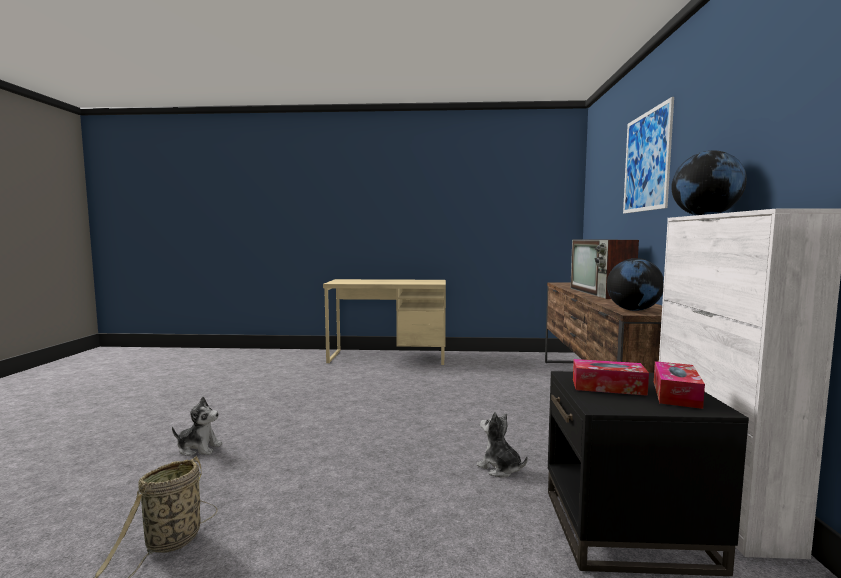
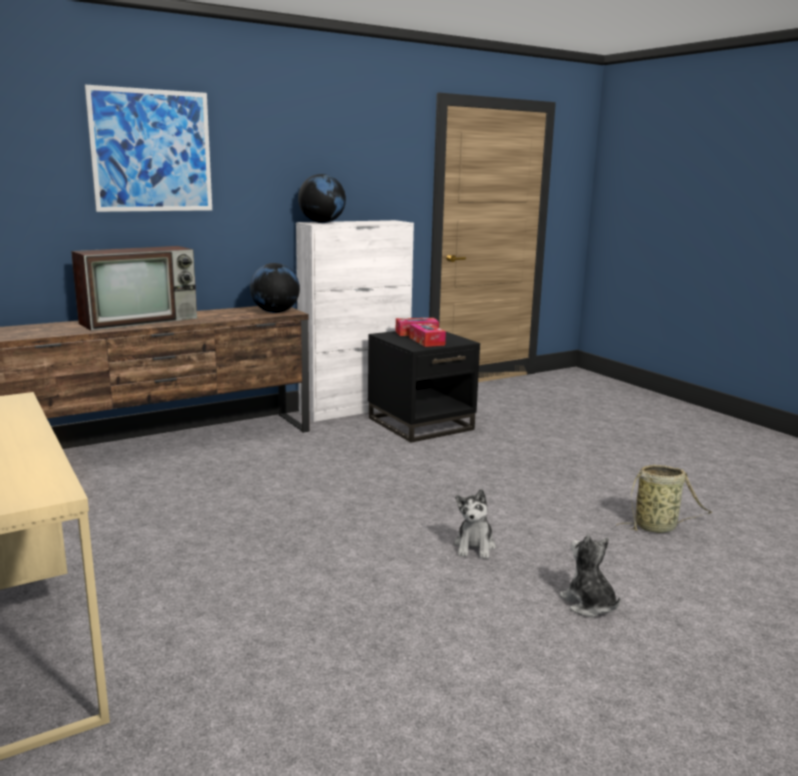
camera: 125 degrees left, 10 degrees up
plush toy [477,412,528,477] -> plush toy moved to [454,489,496,559]

